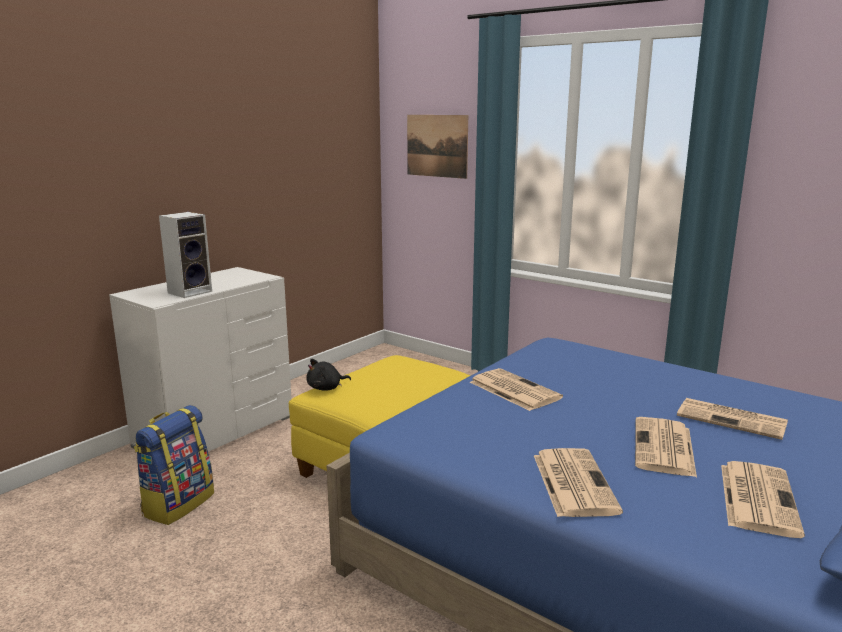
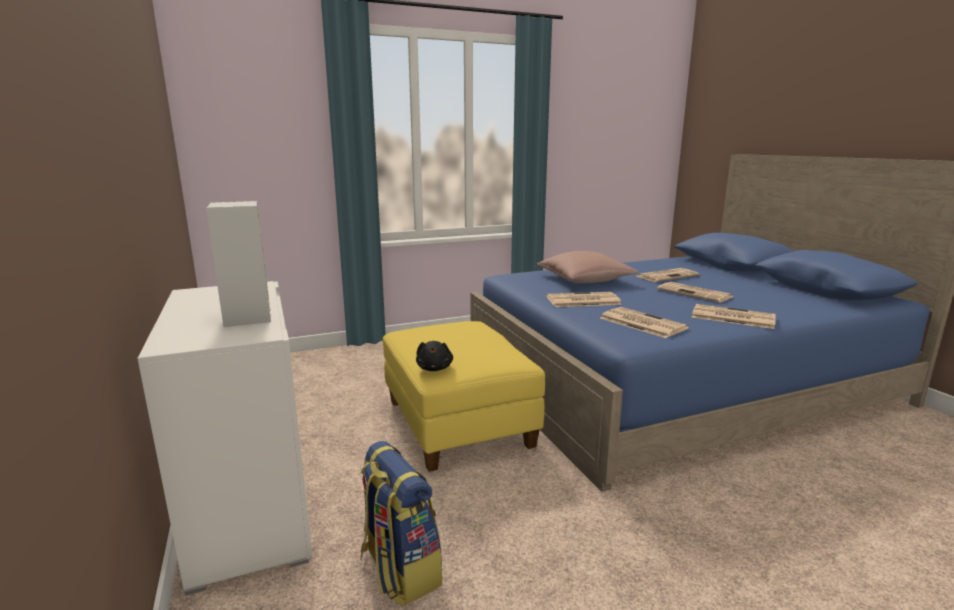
camera: 60 degrees left, 0 degrees up
picture [407,115,468,179] -> none
newspaper [721,461,805,538] -> newspaper moved to [600,307,689,338]
none -> pink pillow [537,251,638,283]

